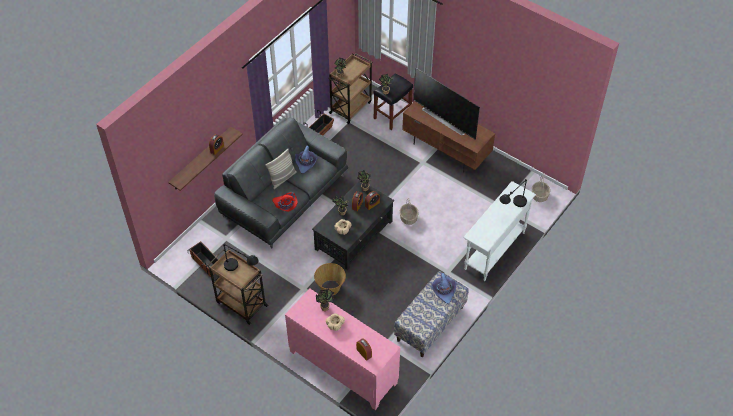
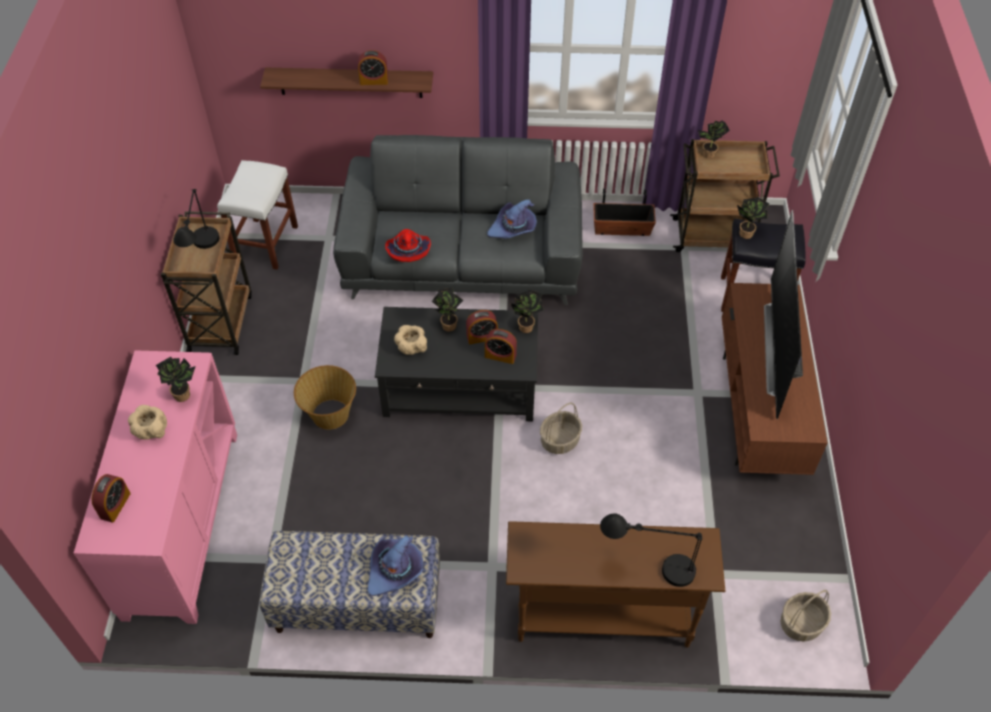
camera: 55 degrees right, 0 degrees up
planter [187,241,219,277] -> white stool [217,160,298,270]
pillow [265,149,297,189] -> none
white console table [463,181,536,281] -> brown console table [506,521,725,648]

